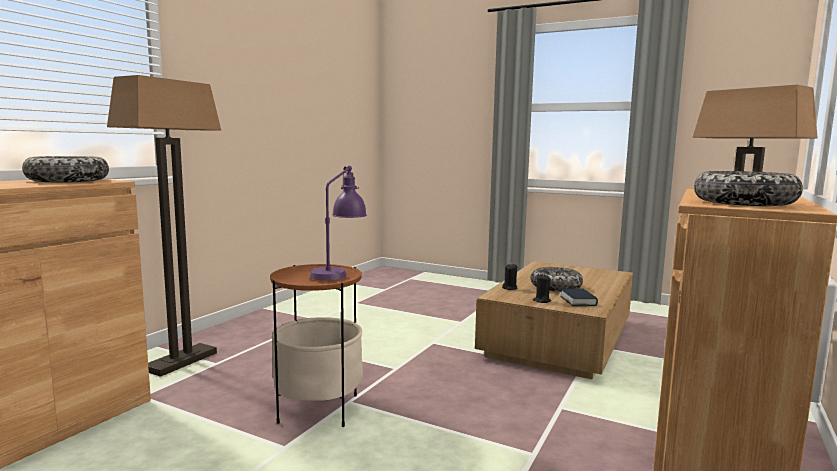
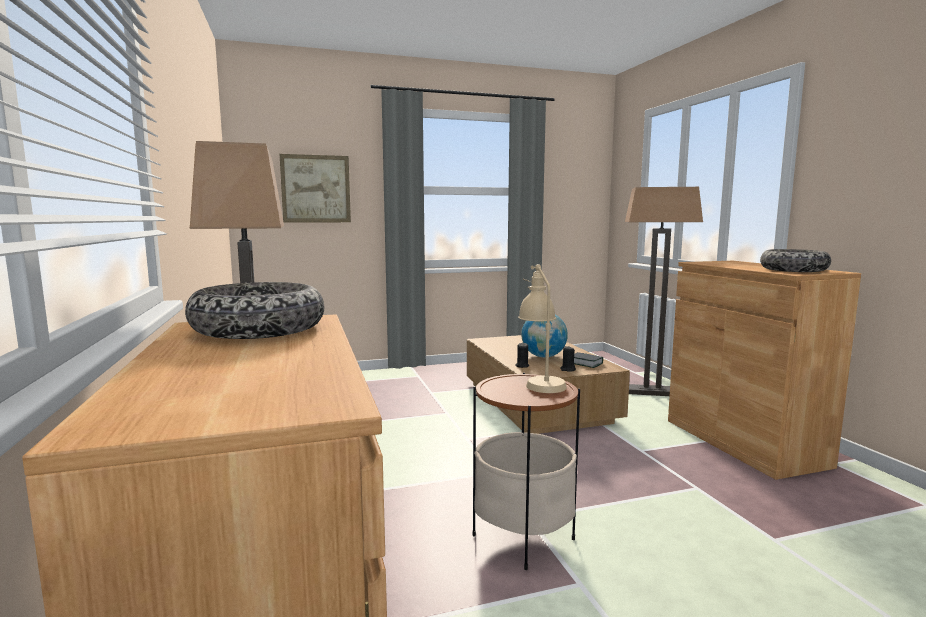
camera: 45 degrees left, 0 degrees up
purple table lamp [310,166,367,280] -> beige table lamp [518,264,567,393]
bowl [531,267,583,292] -> globe [521,315,568,358]
none -> picture [279,154,351,223]

